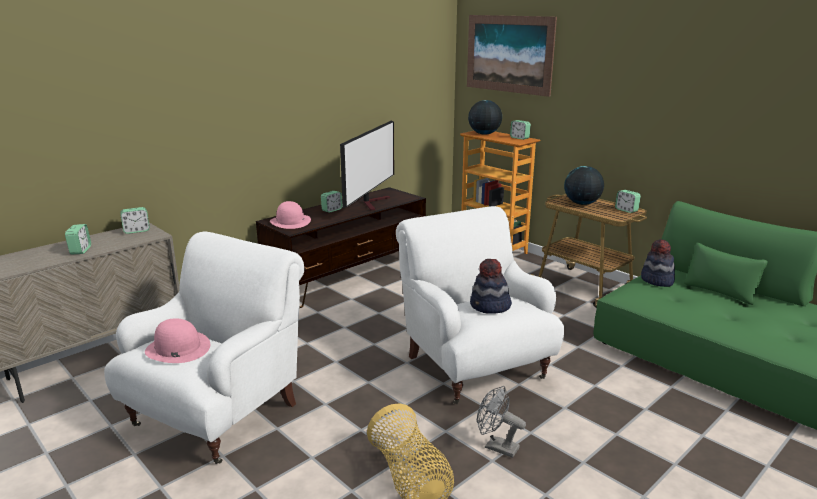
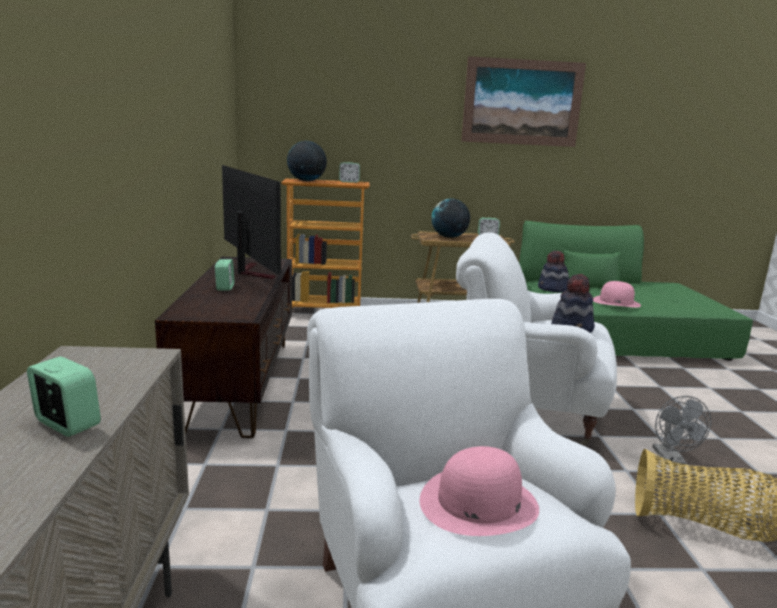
camera: 50 degrees left, 5 degrees down
alarm clock [120,207,150,234] -> none
pink hat [270,201,311,229] -> pink hat moved to [593,281,641,308]
picture [467,15,557,97] -> picture moved to [461,56,586,147]
grey fan [477,386,526,458] -> grey fan turned 75 degrees counterclockwise [653,396,711,465]

